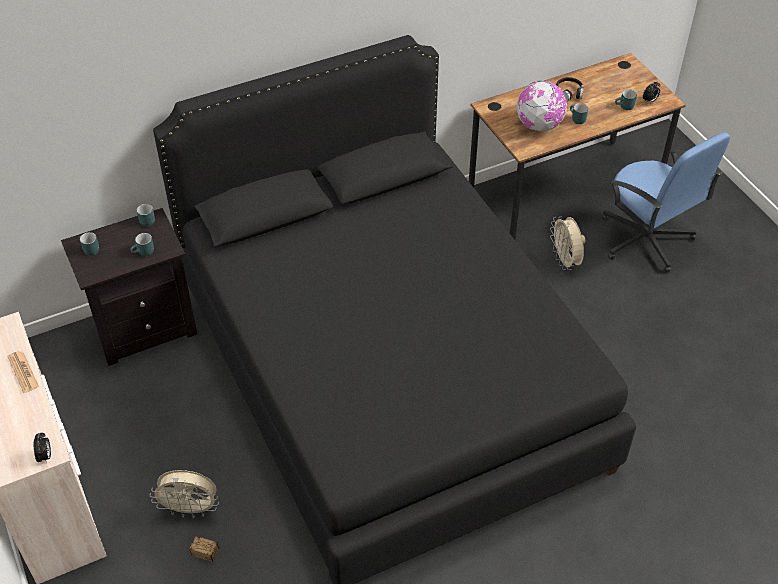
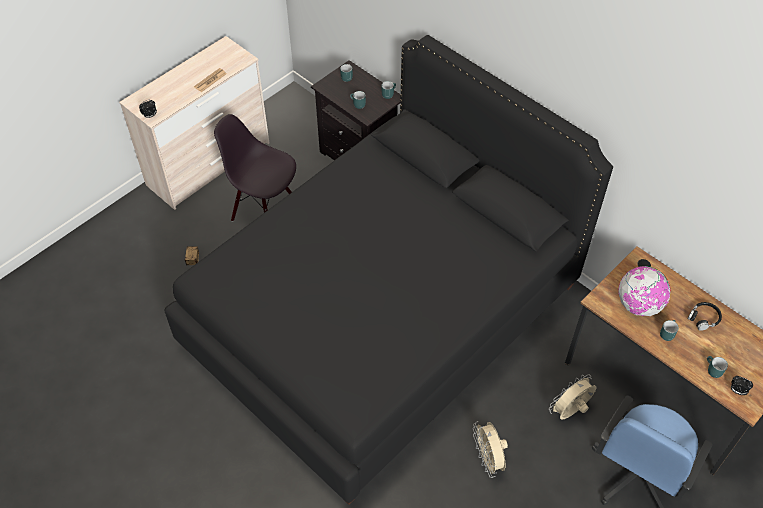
camera: 70 degrees right, 5 degrees up
beige fan [150,470,219,518] -> beige fan moved to [473,421,508,478]
none -> black chair [214,114,296,222]

